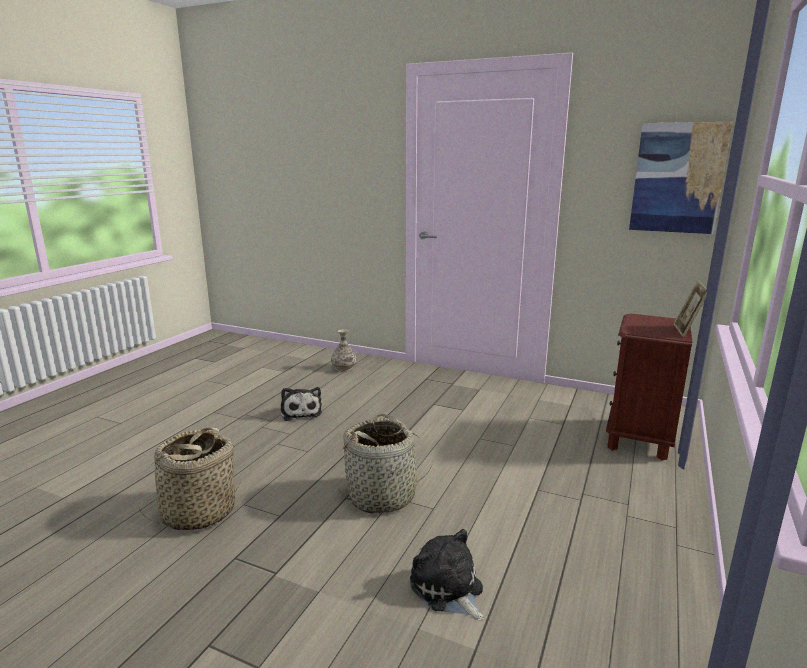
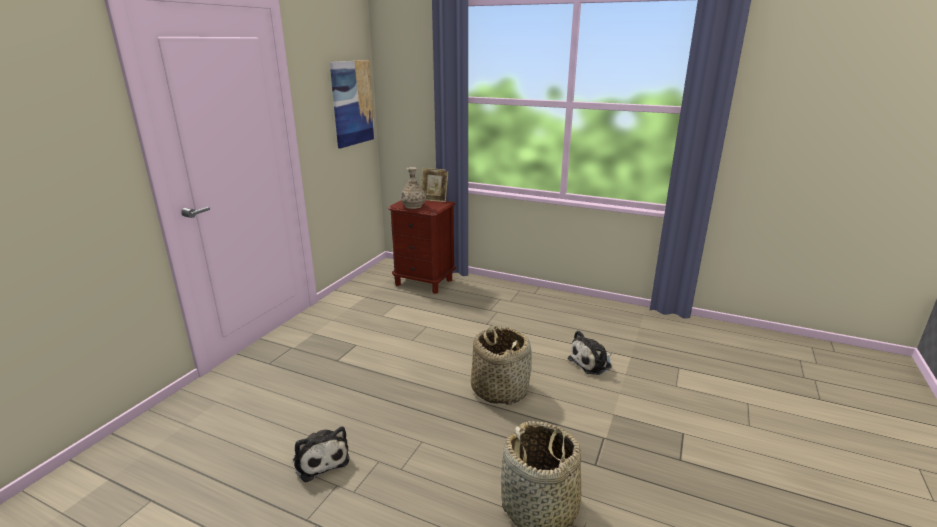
camera: 90 degrees left, 5 degrees up
plush toy [281,387,322,421] -> plush toy turned 75 degrees clockwise [293,426,350,483]
vase [331,330,357,371] -> vase moved to [401,167,426,209]

